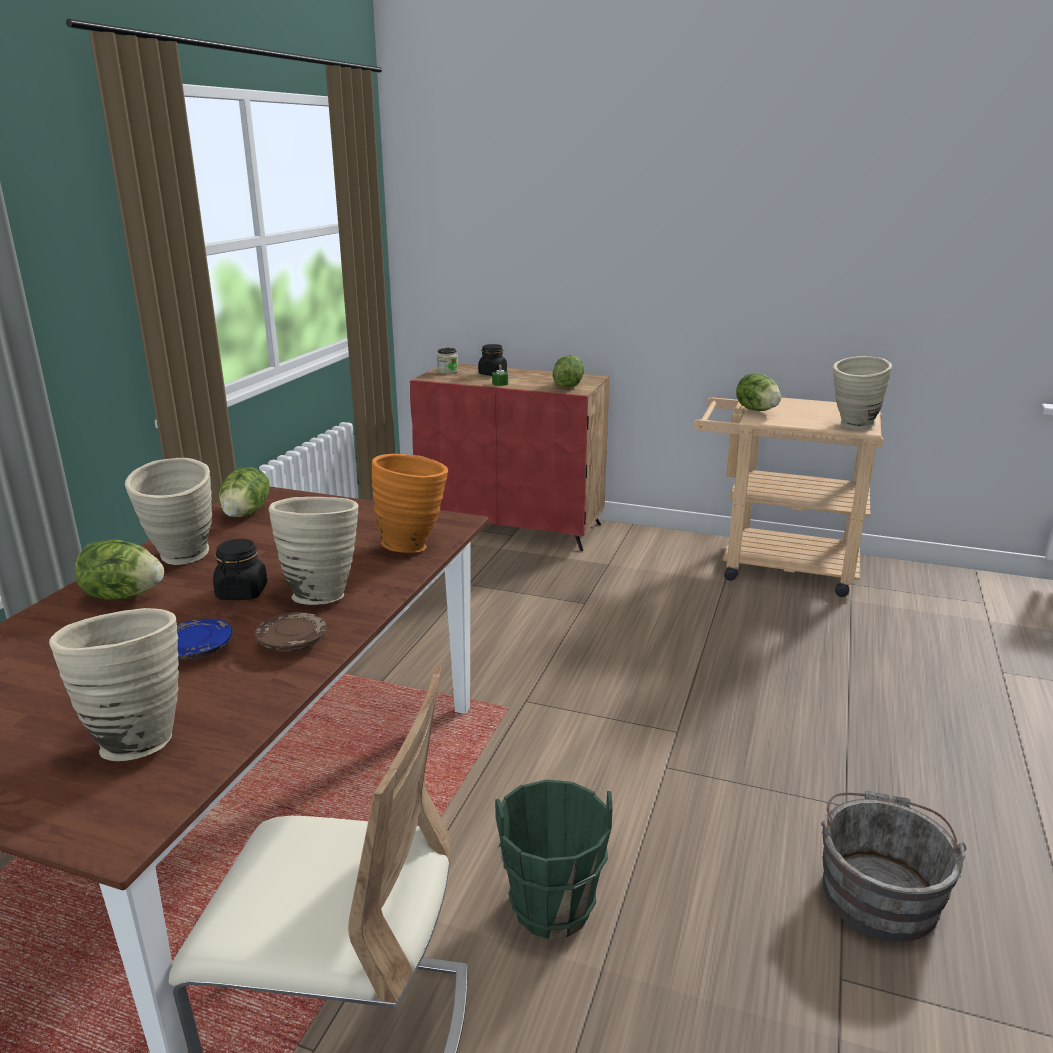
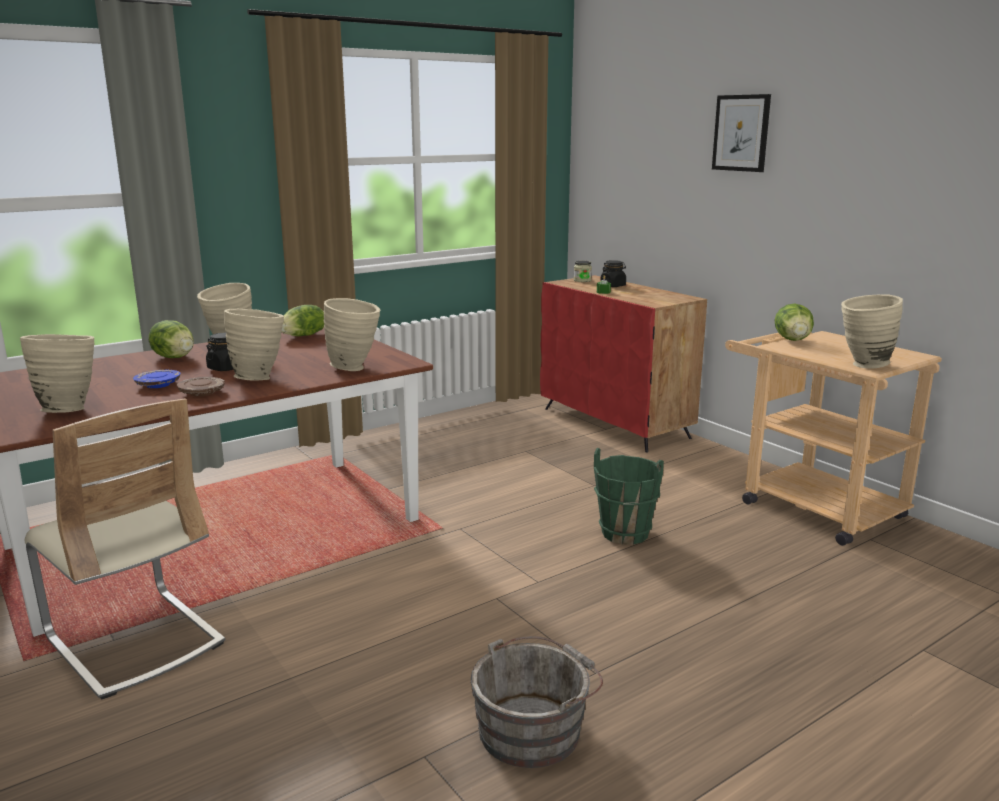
camera: 35 degrees right, 5 degrees down
orange vase [372,454,448,553] -> beige vase [324,298,380,371]
green bucket [495,780,612,939] -> green bucket moved to [594,448,664,545]
lettuce [553,355,584,388] -> none
none -> picture [712,94,771,172]

